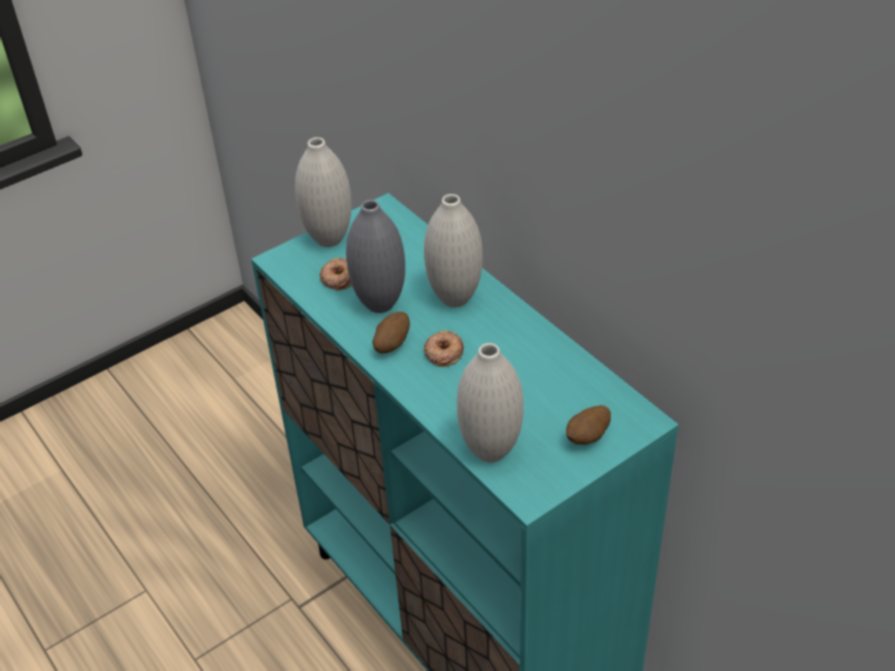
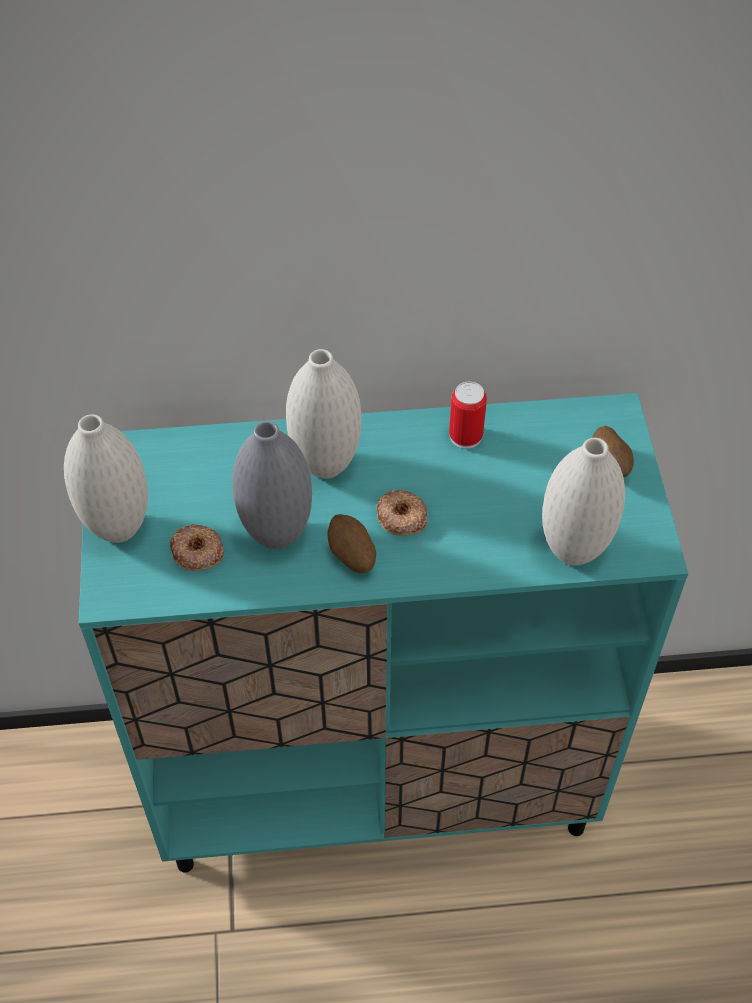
camera: 60 degrees left, 10 degrees up
none -> can [449,382,487,449]

